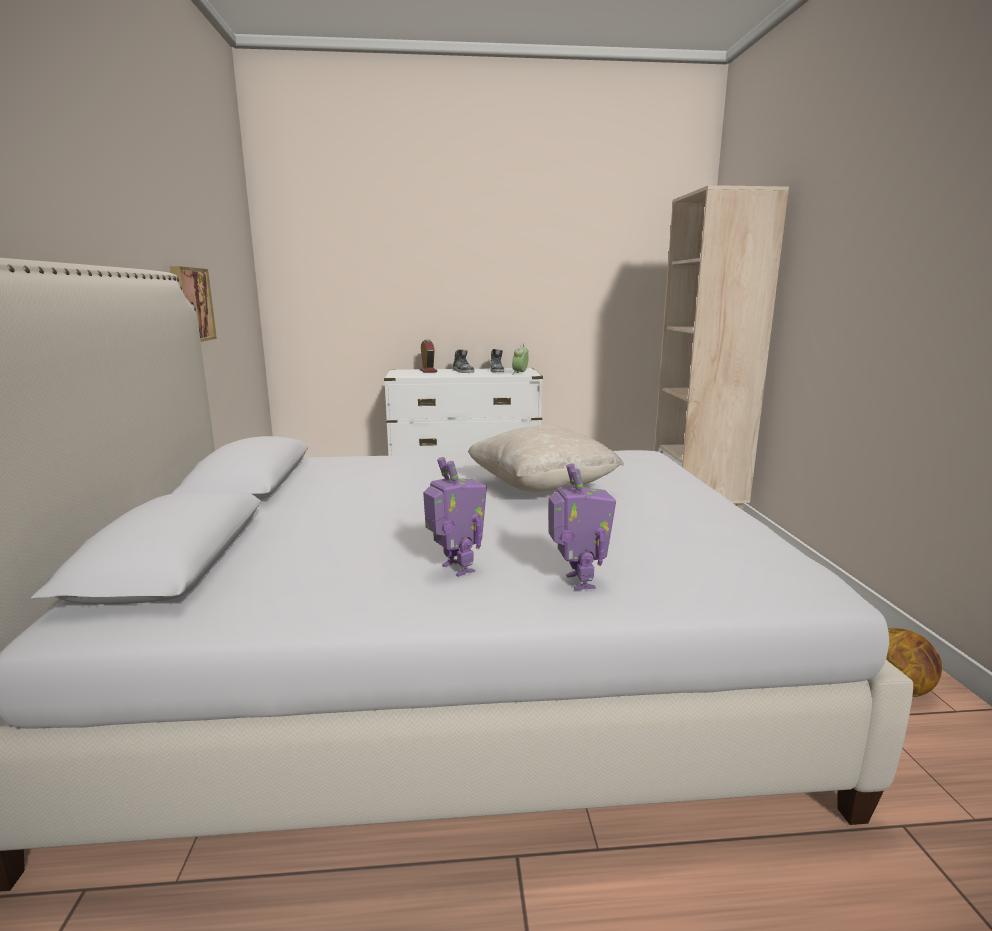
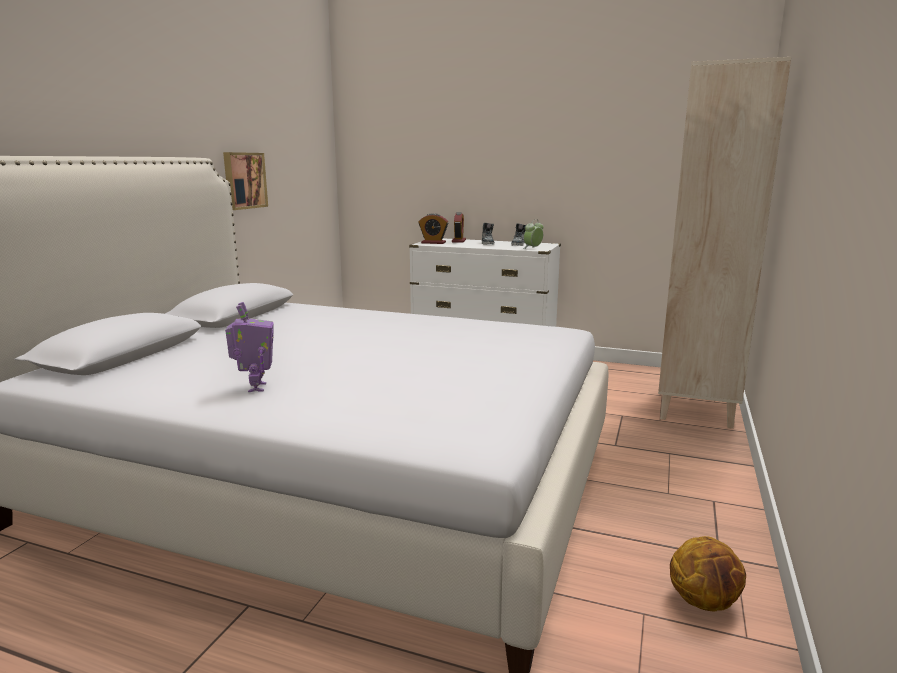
camera: 25 degrees right, 0 degrees up
beige pillow [468,425,624,492] -> none
toy robot [548,464,616,590] -> none
none -> alarm clock [419,213,448,244]

